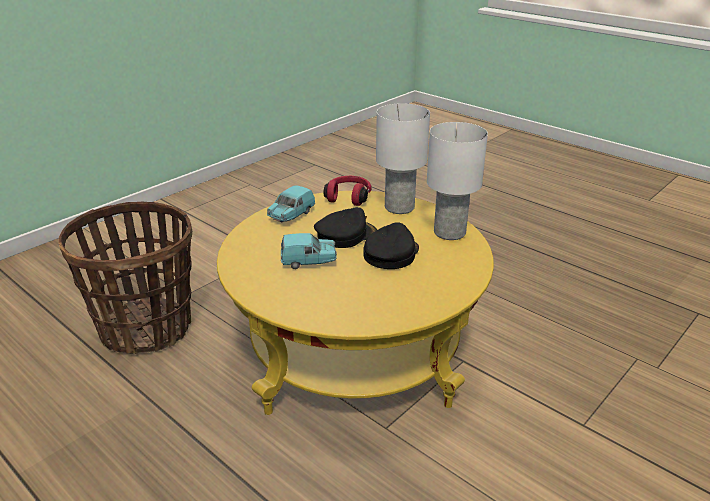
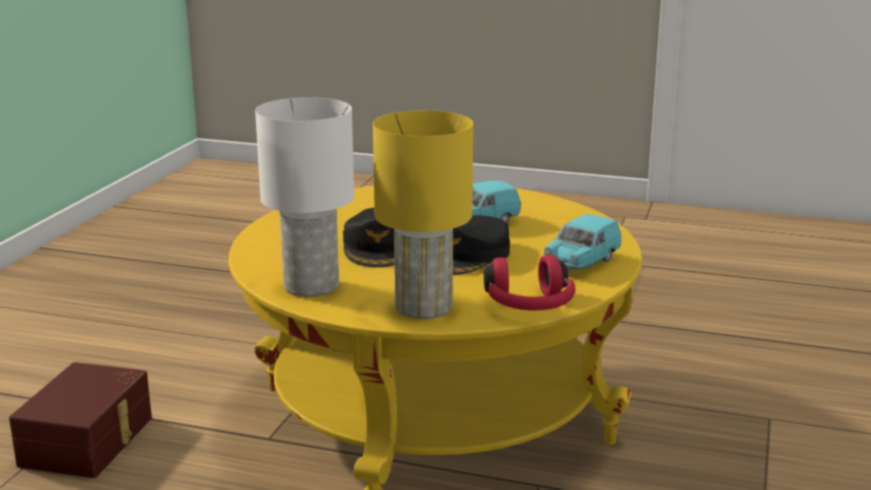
camera: 155 degrees right, 10 degrees down
basket [58,202,192,354] -> none
turquoise toy car [267,185,315,222] -> turquoise toy car turned 150 degrees counterclockwise [544,214,621,272]
white table lamp [376,103,430,214] -> yellow table lamp [373,110,473,319]
none -> brown storage box [9,362,152,478]

